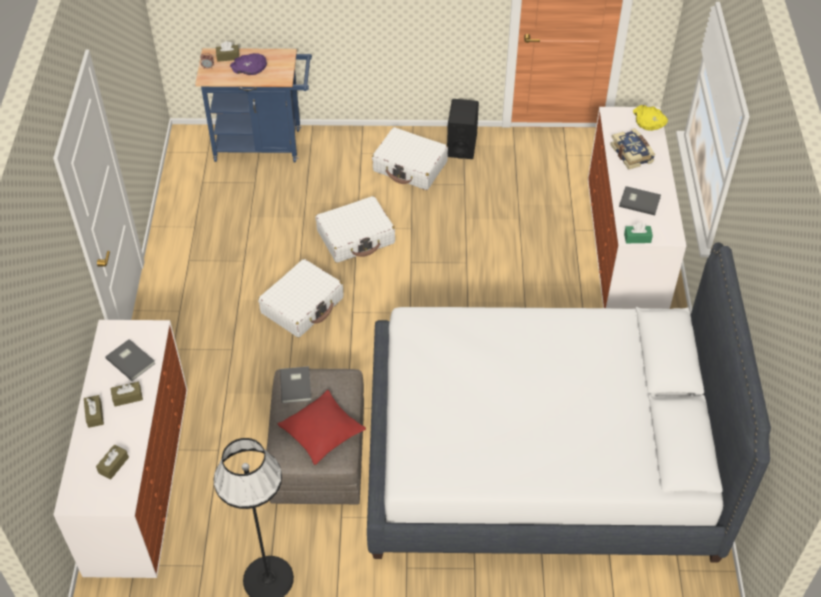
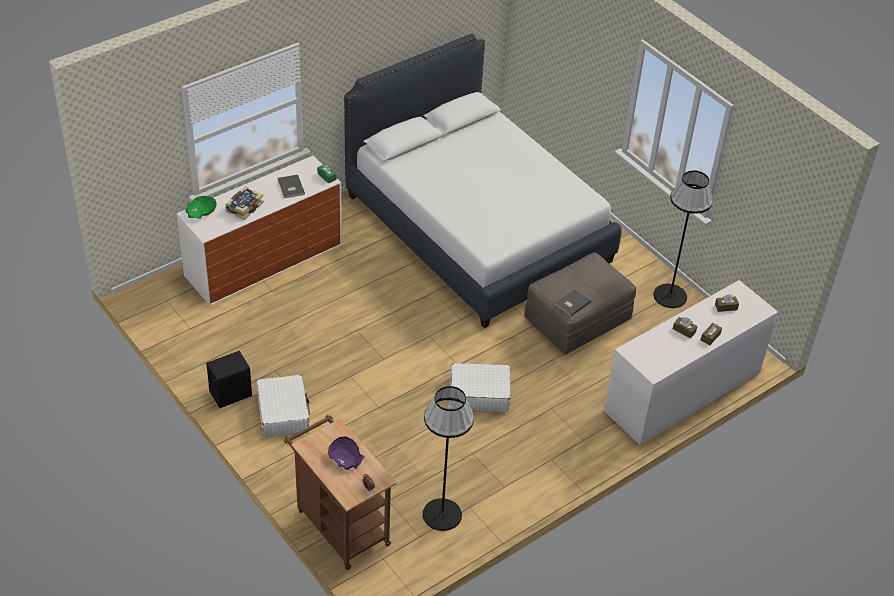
camera: 130 degrees left, 5 degrees down
grey book [105,339,156,381] -> none
blue cart [195,48,312,162] -> brown cart [284,415,397,570]
brown tissue box [216,41,239,62] -> none
red pillow [277,390,366,465] -> none
white suitcase [315,196,395,263] -> none
yellow bowl [633,105,668,131] -> green bowl [185,196,217,219]
none -> black floor lamp [423,386,474,531]

